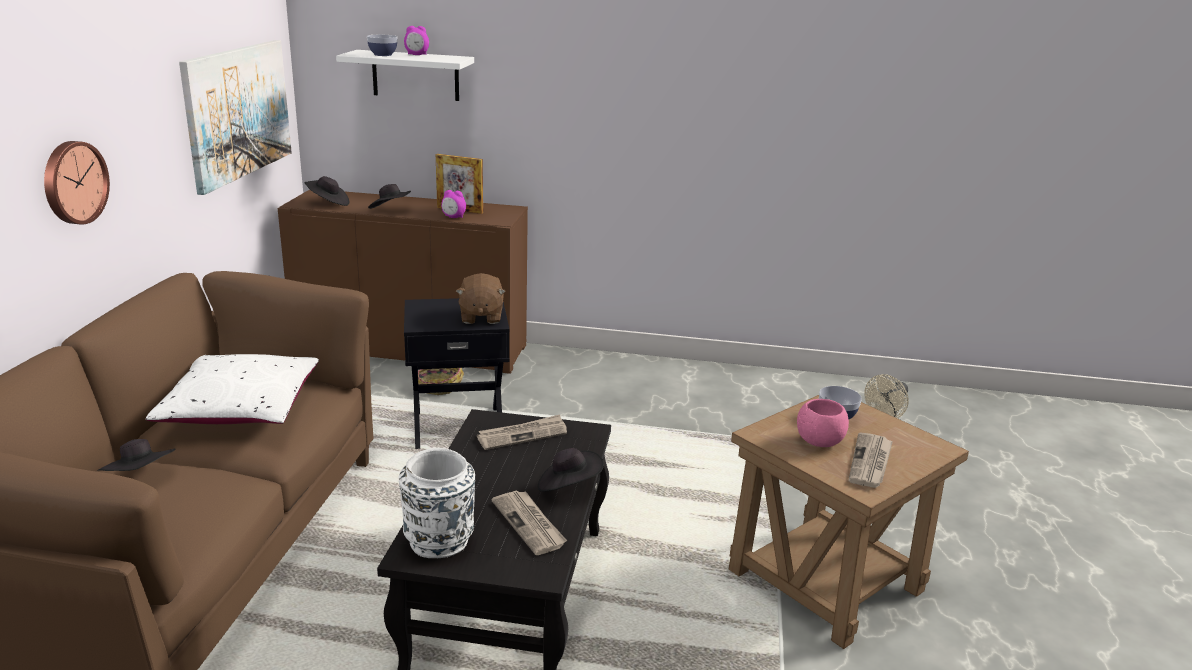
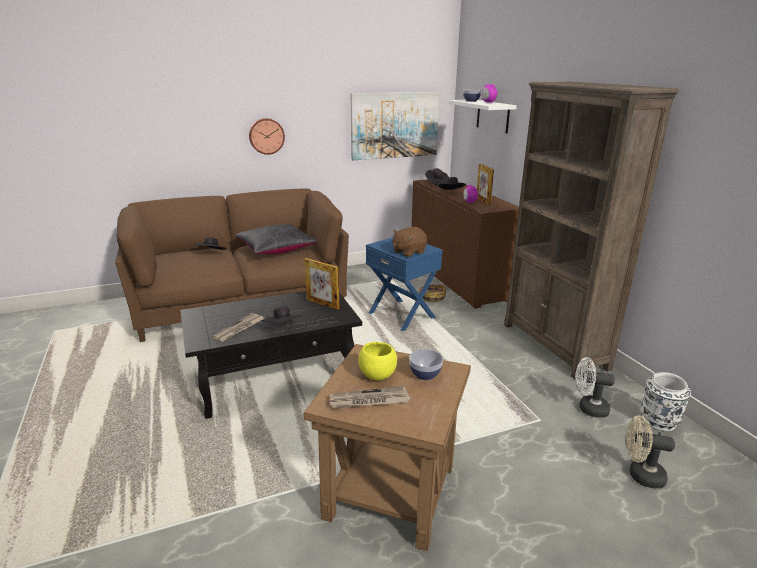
camera: 60 degrees right, 0 degrees up
white pillow [146,354,319,424] -> black pillow [235,224,317,254]
white vase [399,448,475,558] -> white vase moved to [641,372,691,431]
black side table [404,298,510,449] -> blue side table [366,237,442,331]
newspaper [477,414,567,450] -> picture frame [304,258,339,310]
pink bowl [797,399,849,447] -> yellow bowl [358,342,397,380]
none -> brown bookcase [504,81,679,379]
none -> white fan [575,357,615,418]

